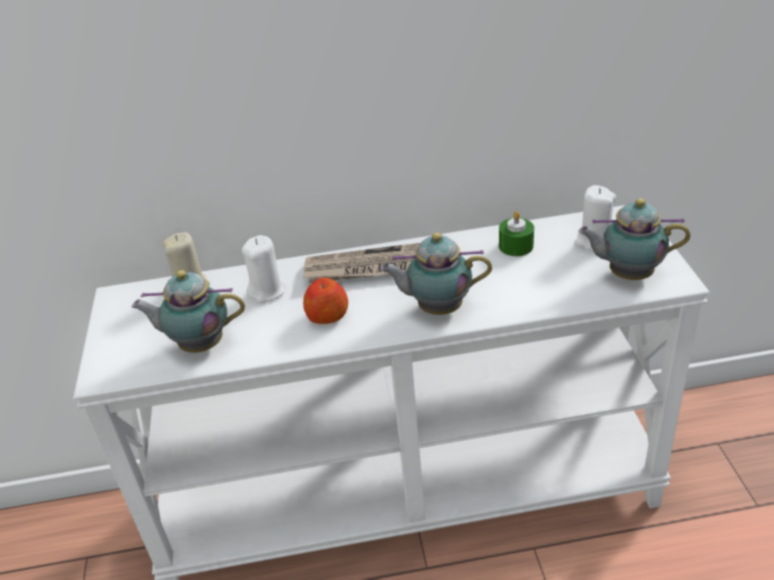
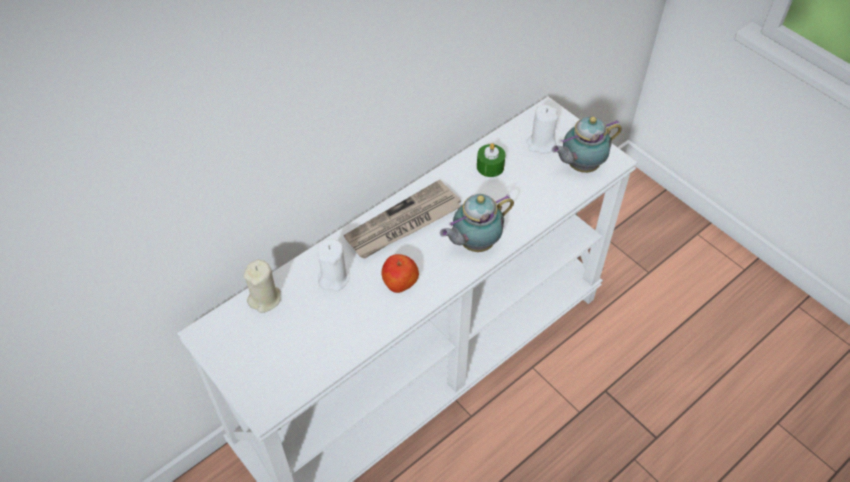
camera: 35 degrees left, 15 degrees up
teapot [132,270,245,353] -> none

